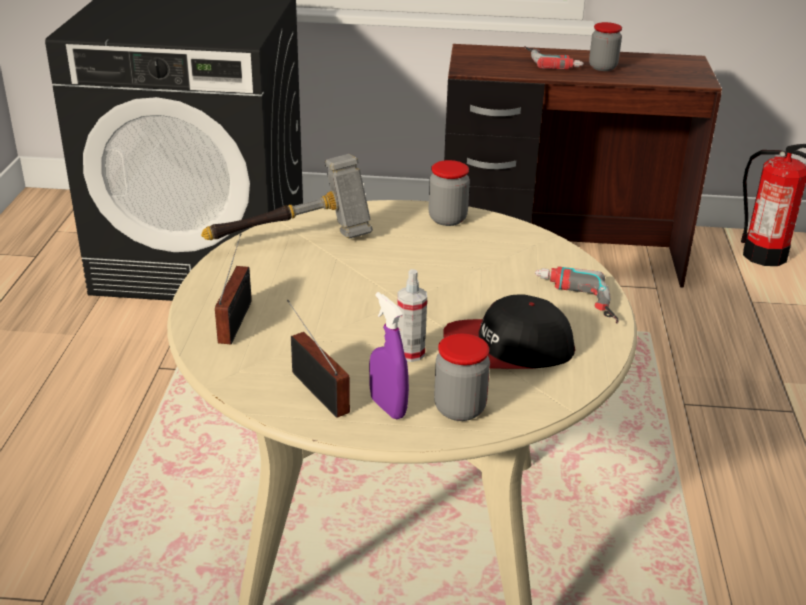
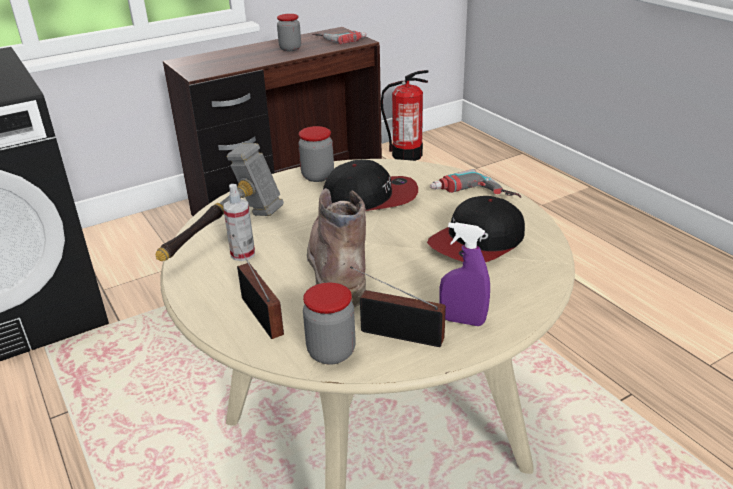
camera: 35 degrees left, 0 degrees up
spray bottle [397,269,427,362] -> spray bottle moved to [223,184,255,261]
jar [434,334,490,421] -> jar moved to [303,282,356,365]
power drill [524,46,584,69] -> power drill moved to [312,31,367,45]
none -> brown boot [307,188,366,307]
none -> cap [323,159,418,211]

